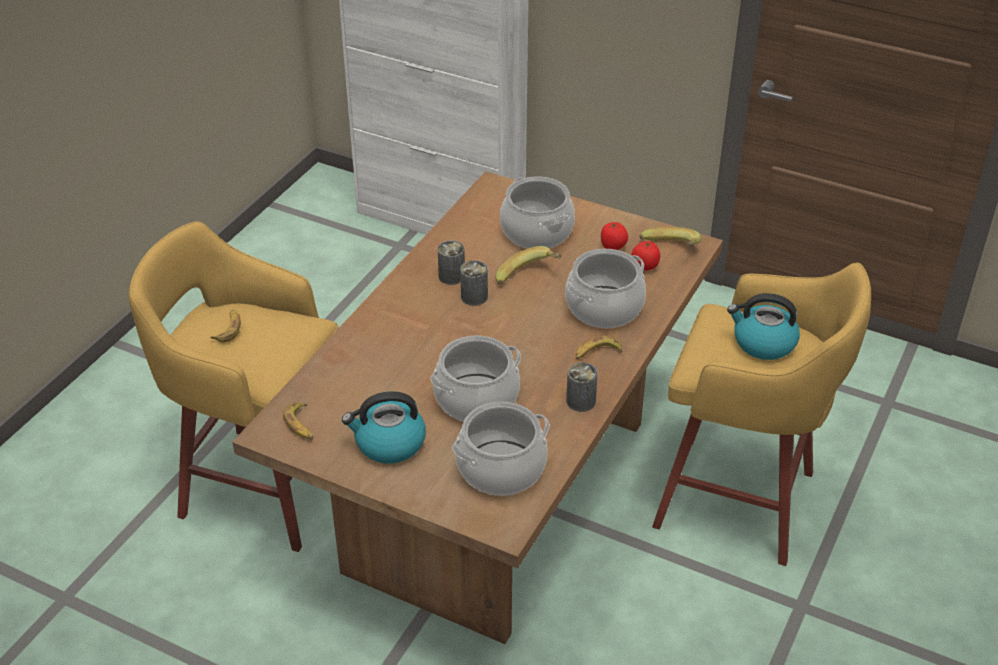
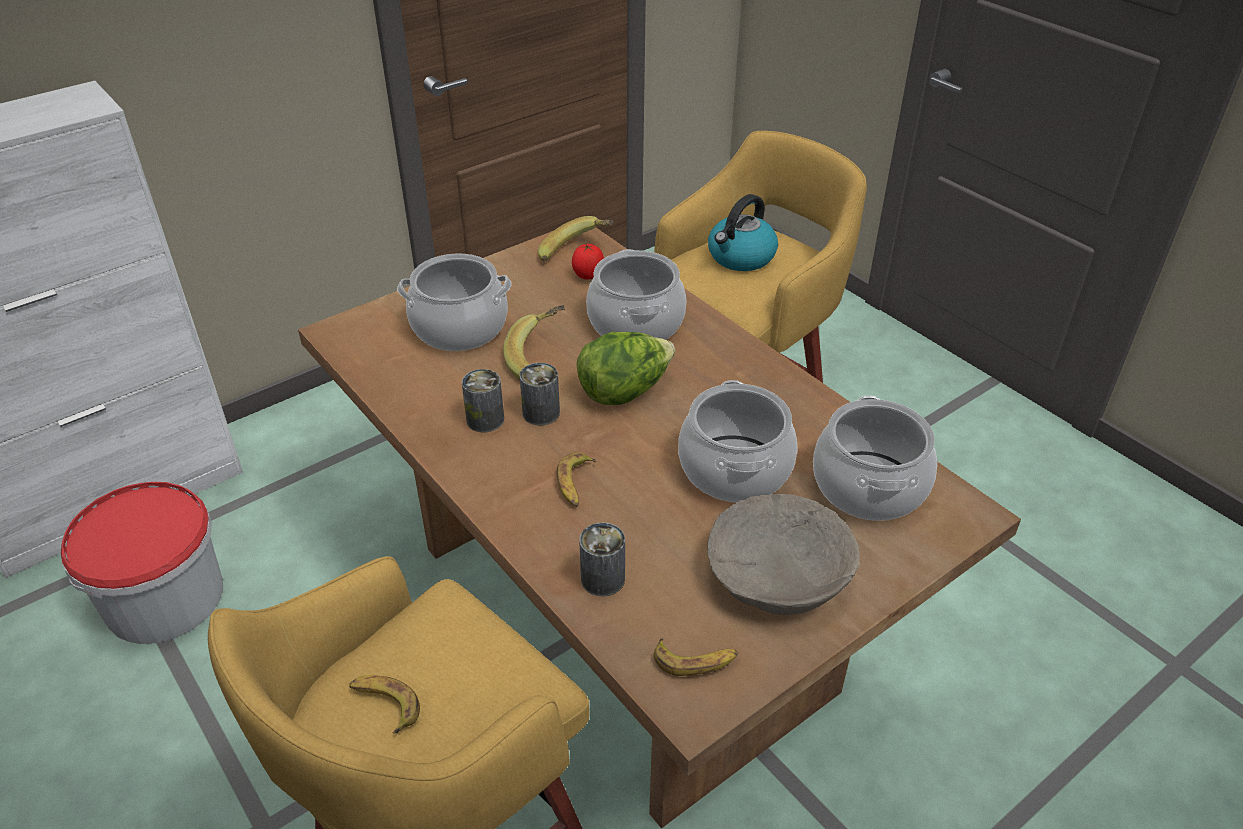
camera: 65 degrees left, 0 degrees up
kettle [342,391,426,464] -> beige bowl [707,494,860,615]
can [566,362,598,412] -> can moved to [579,522,625,596]
banana [576,335,622,359] -> banana moved to [557,452,596,507]
tomato [601,222,628,250] -> none
none -> bucket [61,482,223,644]
none -> lettuce [577,332,675,405]

